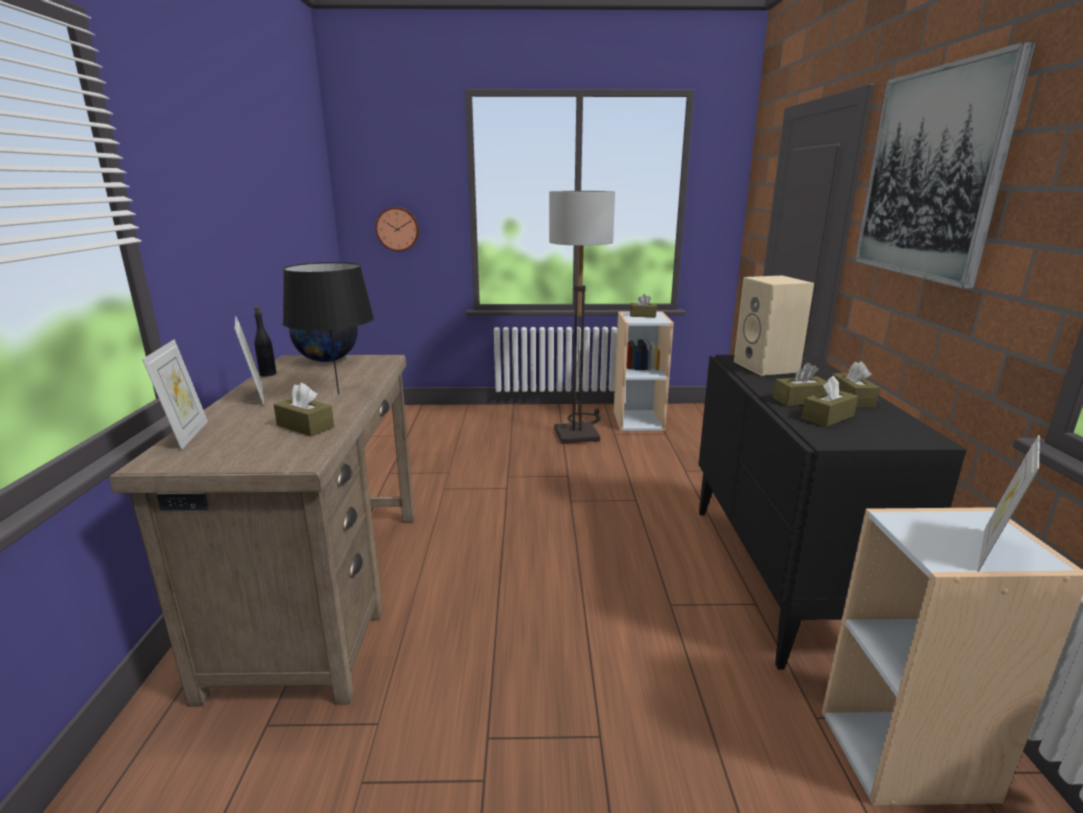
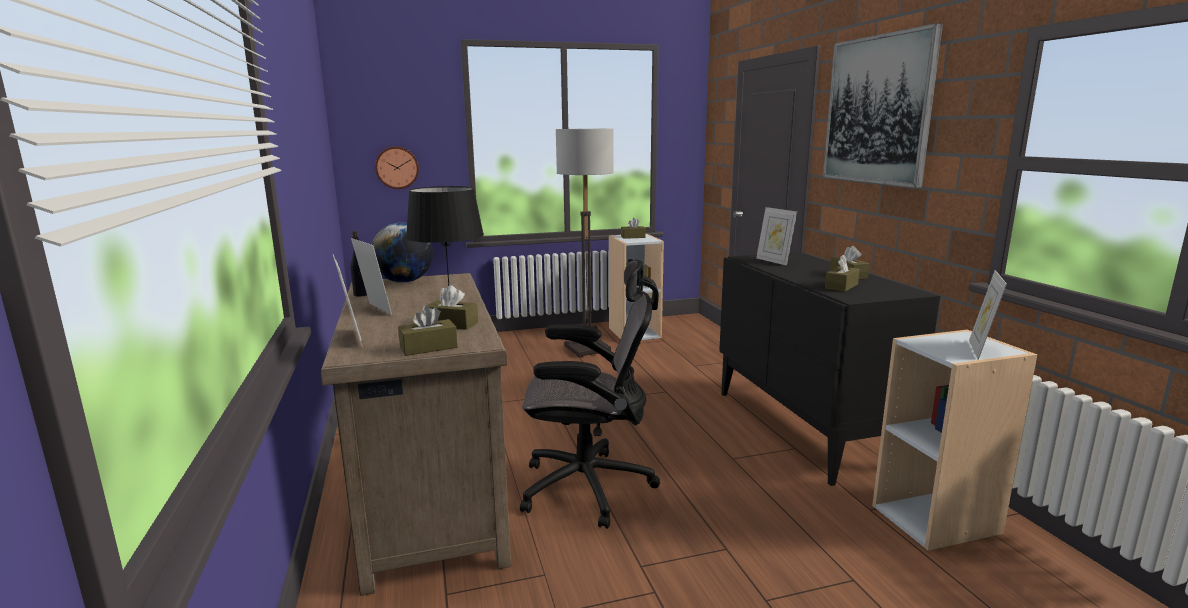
camera: 15 degrees left, 5 degrees down
beige speaker [734,275,814,376] -> picture frame [756,207,797,266]
brown tissue box [773,363,828,406] -> brown tissue box moved to [398,305,458,356]
none -> office chair [520,260,660,529]

